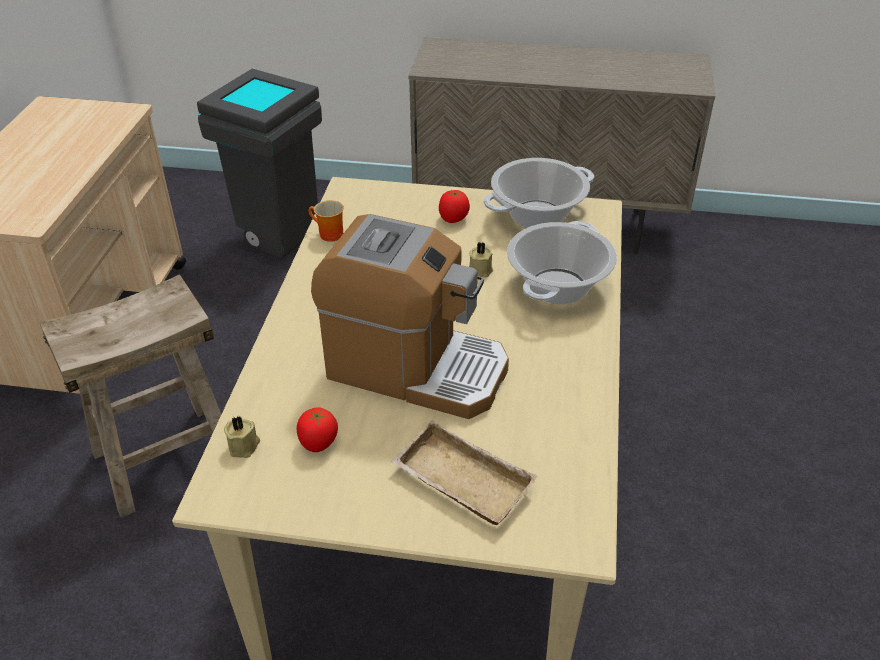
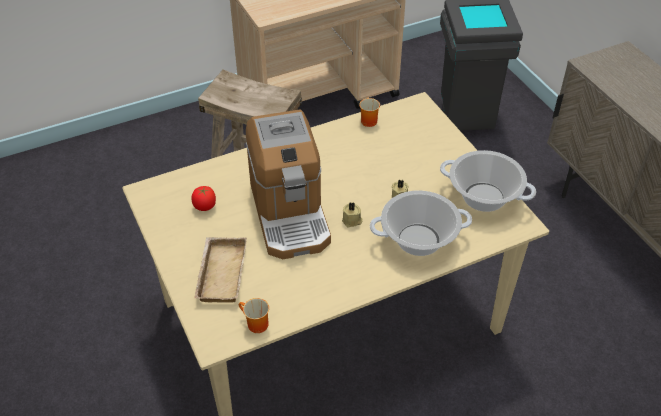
camera: 55 degrees right, 5 degrees up
beige candle [224,416,260,458] -> beige candle moved to [342,203,362,227]
tomato [439,190,470,223] -> none
none -> mug [239,298,269,333]

